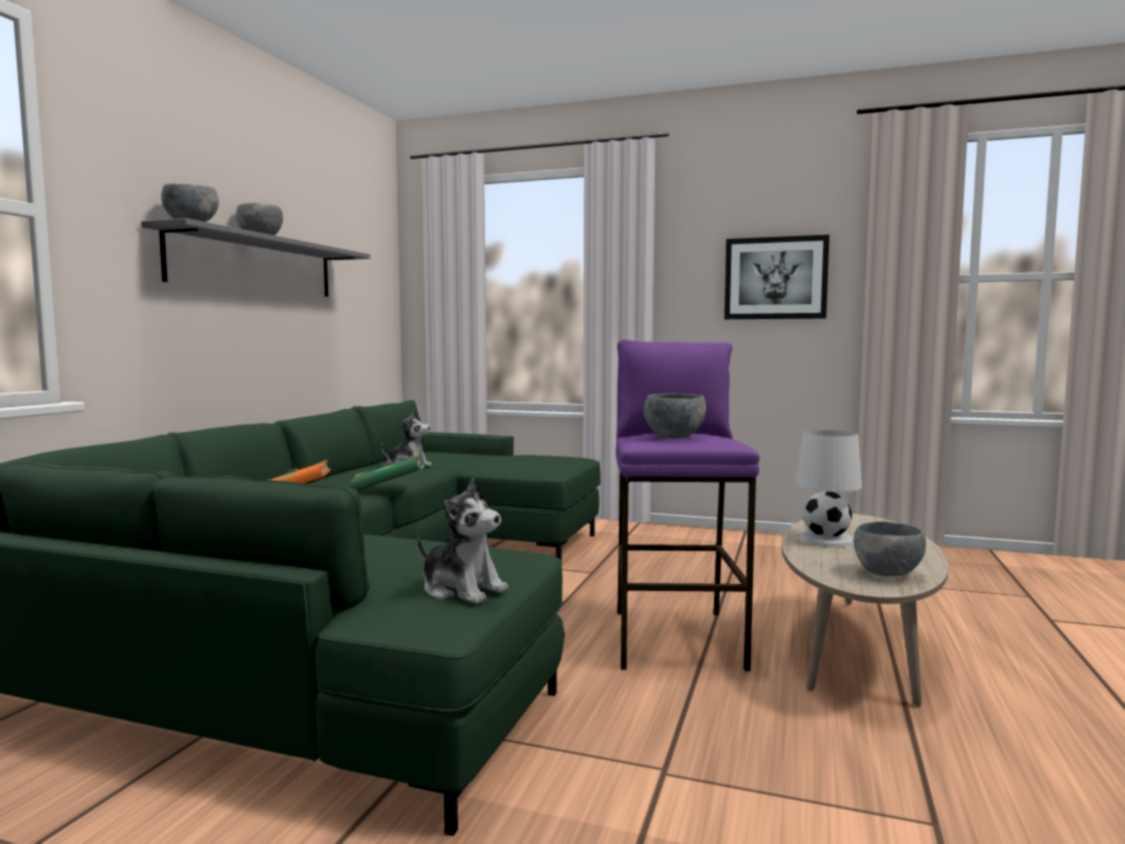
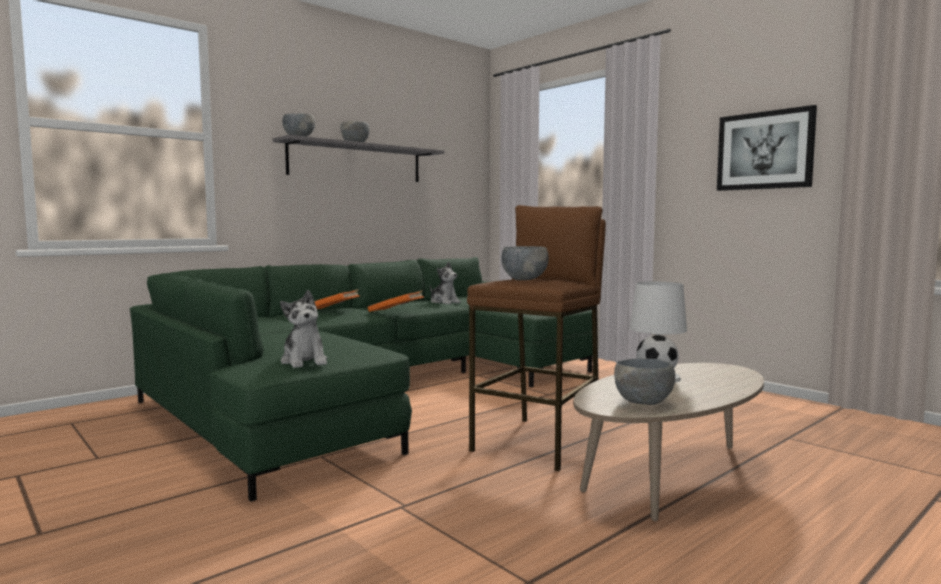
camera: 30 degrees right, 0 degrees up
green book [349,454,423,490] -> orange book [368,290,424,312]
purple stool [616,340,760,671] -> brown stool [467,205,606,471]

